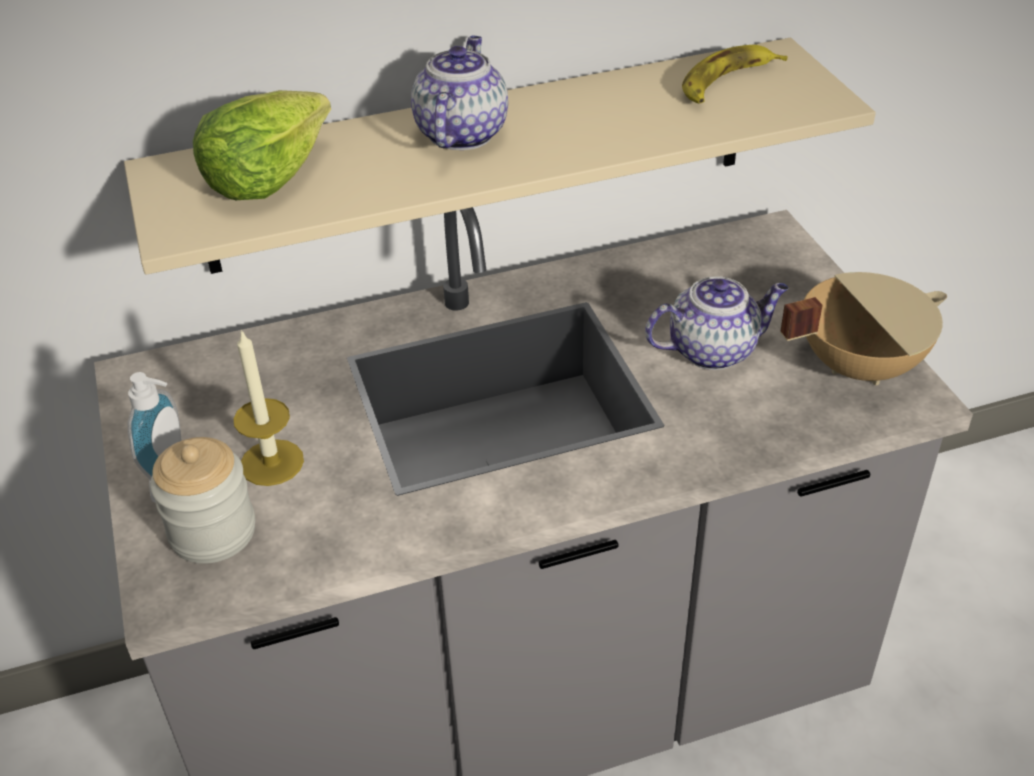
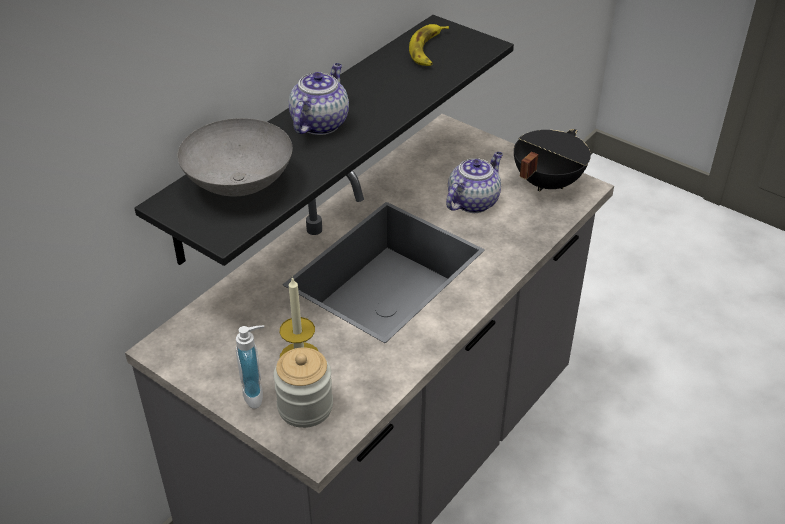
camera: 35 degrees left, 0 degrees up
beige shelf [124,38,876,275] -> black shelf [134,15,514,266]
lettuce [193,90,331,200] -> grey bowl [177,118,292,196]
teapot [411,36,508,150] -> teapot turned 45 degrees clockwise [288,63,349,135]
beige cooking pot [780,272,947,386] -> black cooking pot [514,129,591,191]

